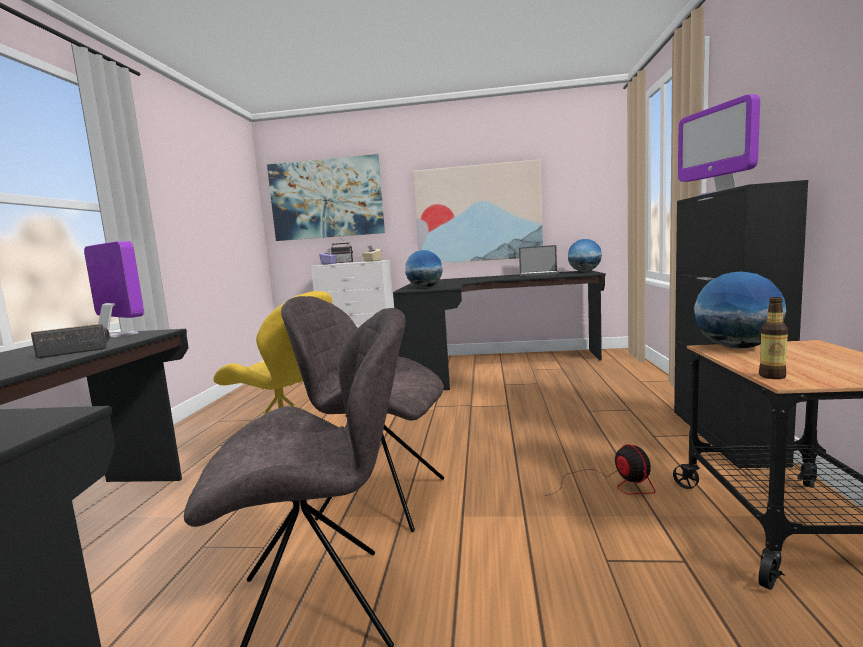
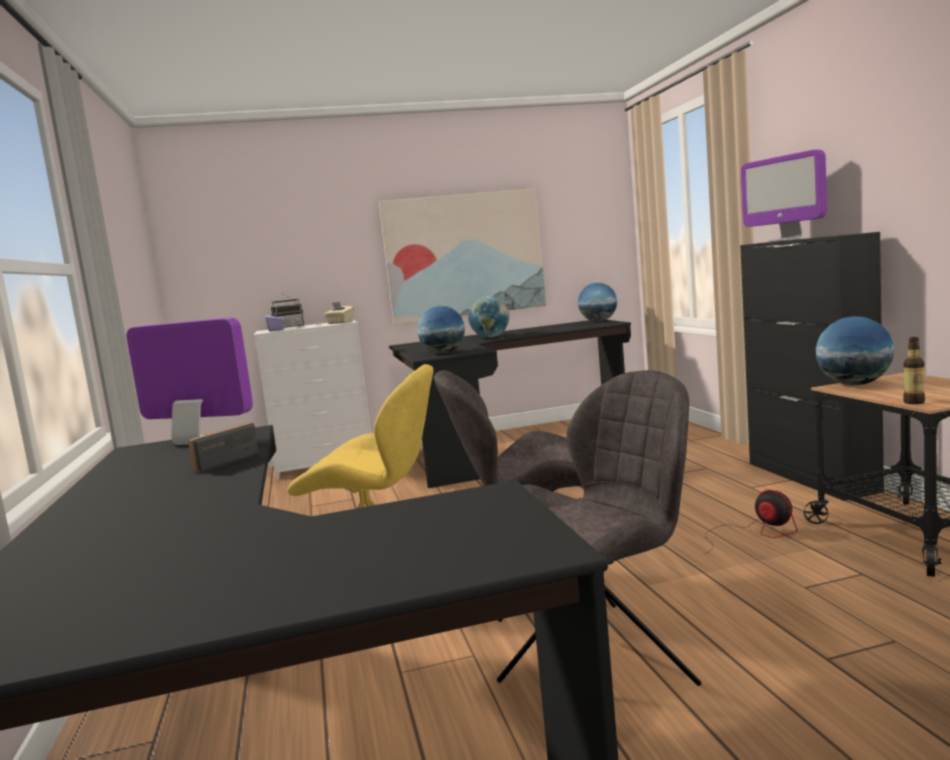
camera: 20 degrees left, 0 degrees up
picture [267,154,385,241] -> none
laptop [519,245,559,277] -> none
none -> globe [468,296,509,338]

